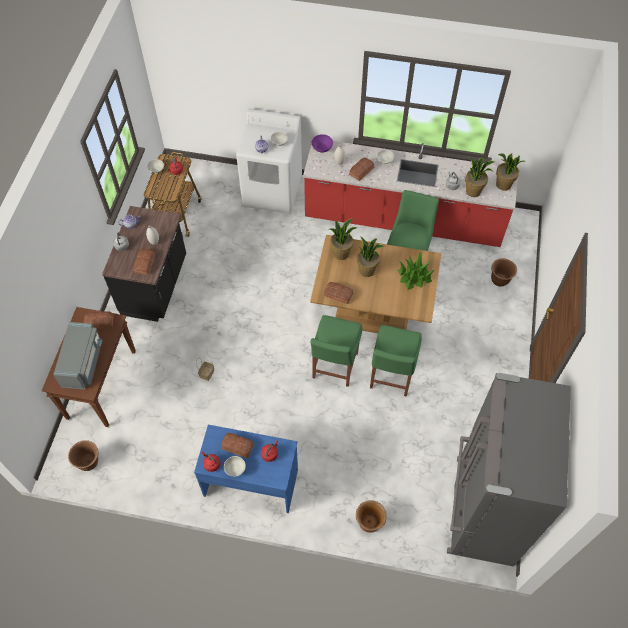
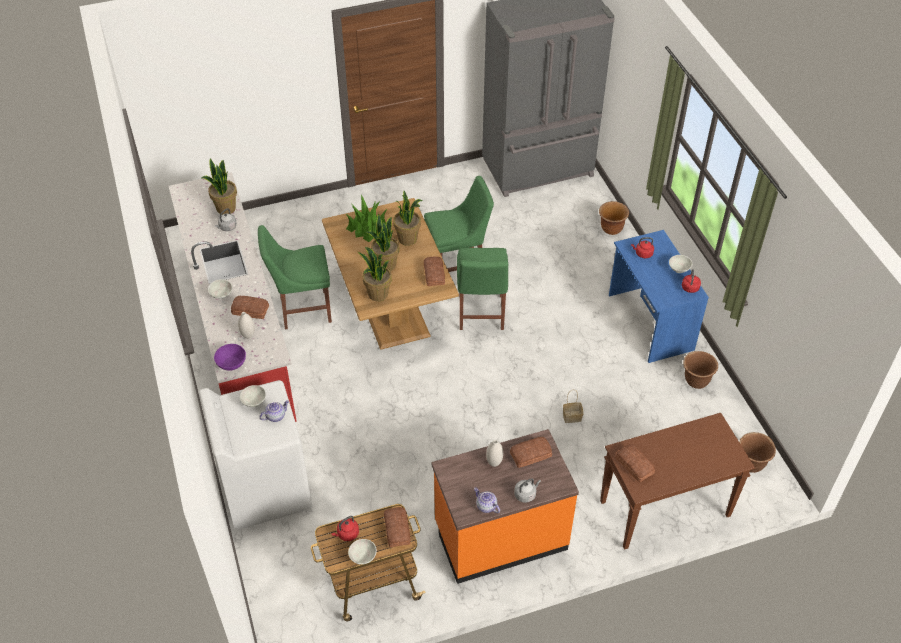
camera: 120 degrees left, 10 degrees down
grey microwave [53,322,103,389] -> none
black counter [102,206,186,322] -> orange counter [431,429,579,584]
bread [221,433,254,458] -> bread moved to [384,507,411,548]
green chair [310,315,363,387] -> green chair turned 105 degrees clockwise [457,248,508,330]
brown planter [491,258,517,287] -> brown planter moved to [683,351,718,389]
potted plant [496,153,525,191] -> potted plant moved to [393,191,422,246]

